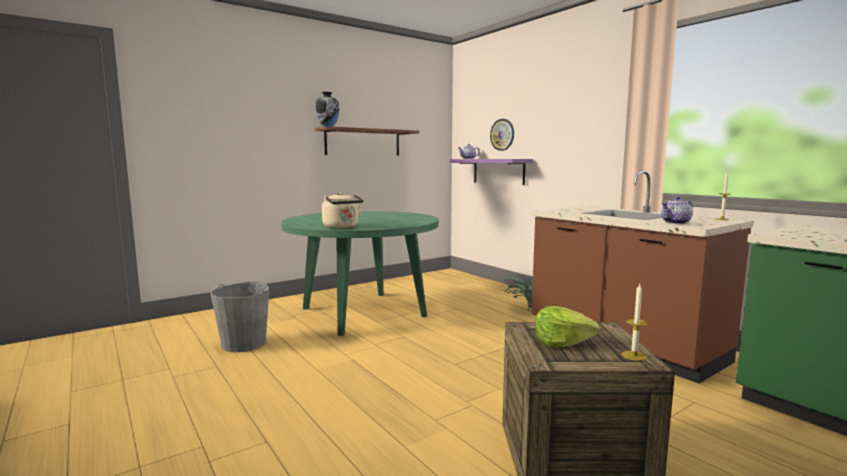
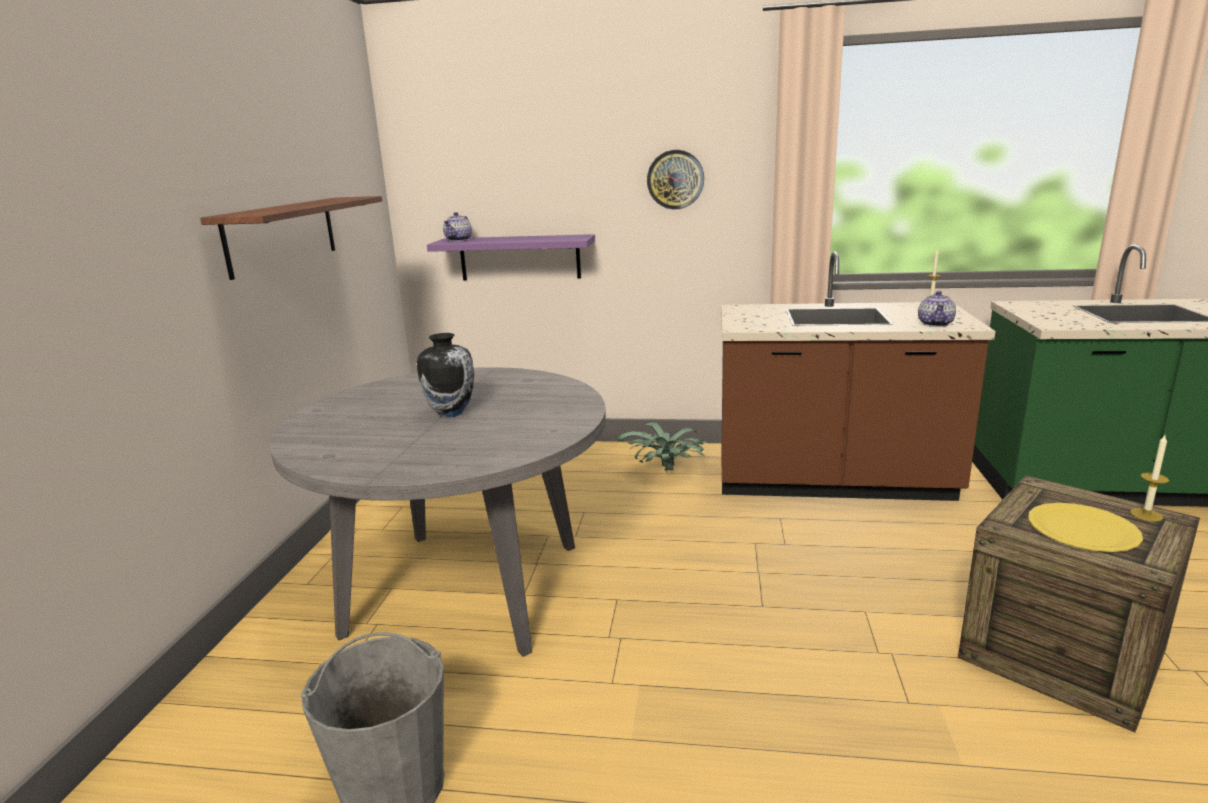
camera: 45 degrees left, 10 degrees up
green dining table [281,211,439,336] -> grey dining table [270,367,606,657]
vase [316,92,339,127] -> vase moved to [417,333,474,417]
beige kettle [322,192,364,229] -> none
wall clock [490,119,514,151] -> wall clock moved to [647,150,704,209]
lettuce [535,306,600,347] -> yellow plate [1028,503,1143,552]

